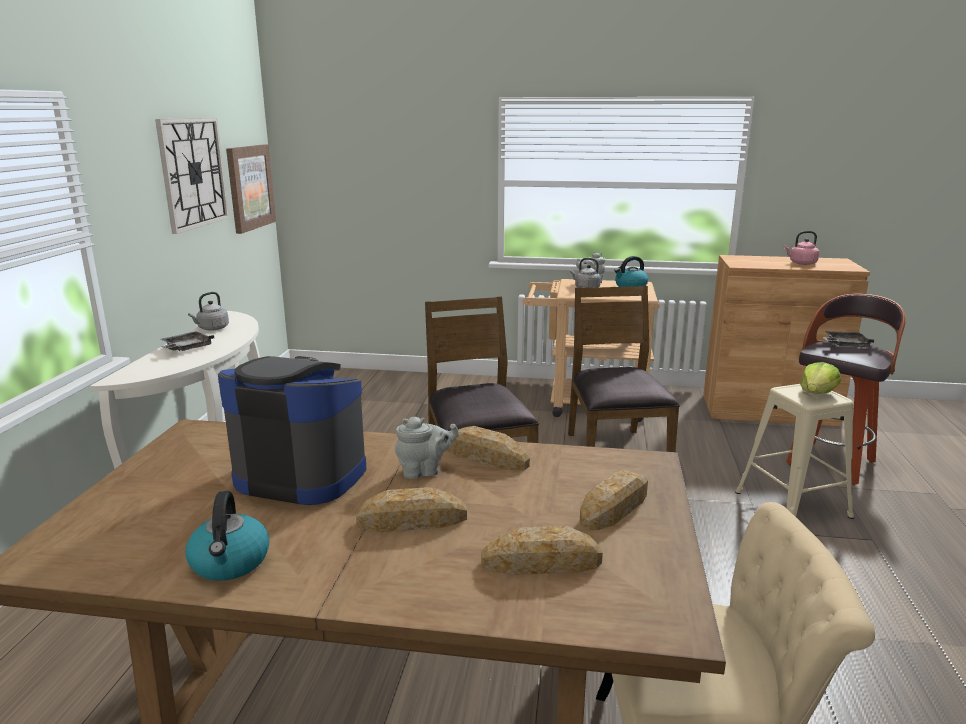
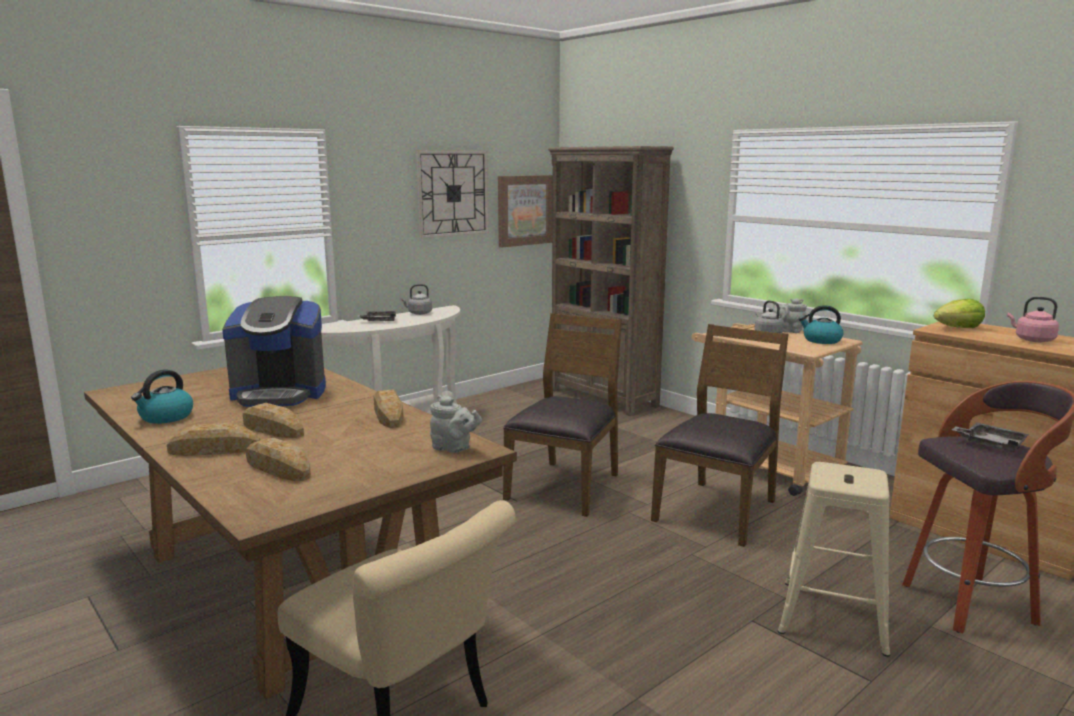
camera: 40 degrees right, 5 degrees down
coffee machine [218,356,367,505] -> coffee machine turned 120 degrees clockwise [222,296,326,407]
grey teapot [395,417,459,479] -> grey teapot moved to [430,395,482,453]
bread [580,470,648,531] -> bread moved to [167,423,260,456]
lettuce [800,362,841,394] -> lettuce moved to [934,299,985,328]
none -> brown bookcase [548,146,674,416]

